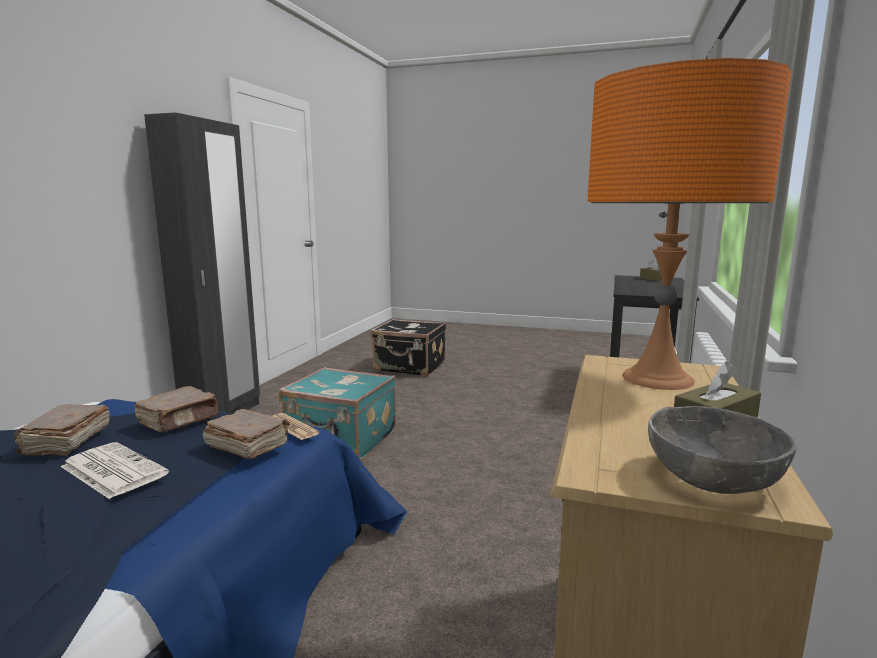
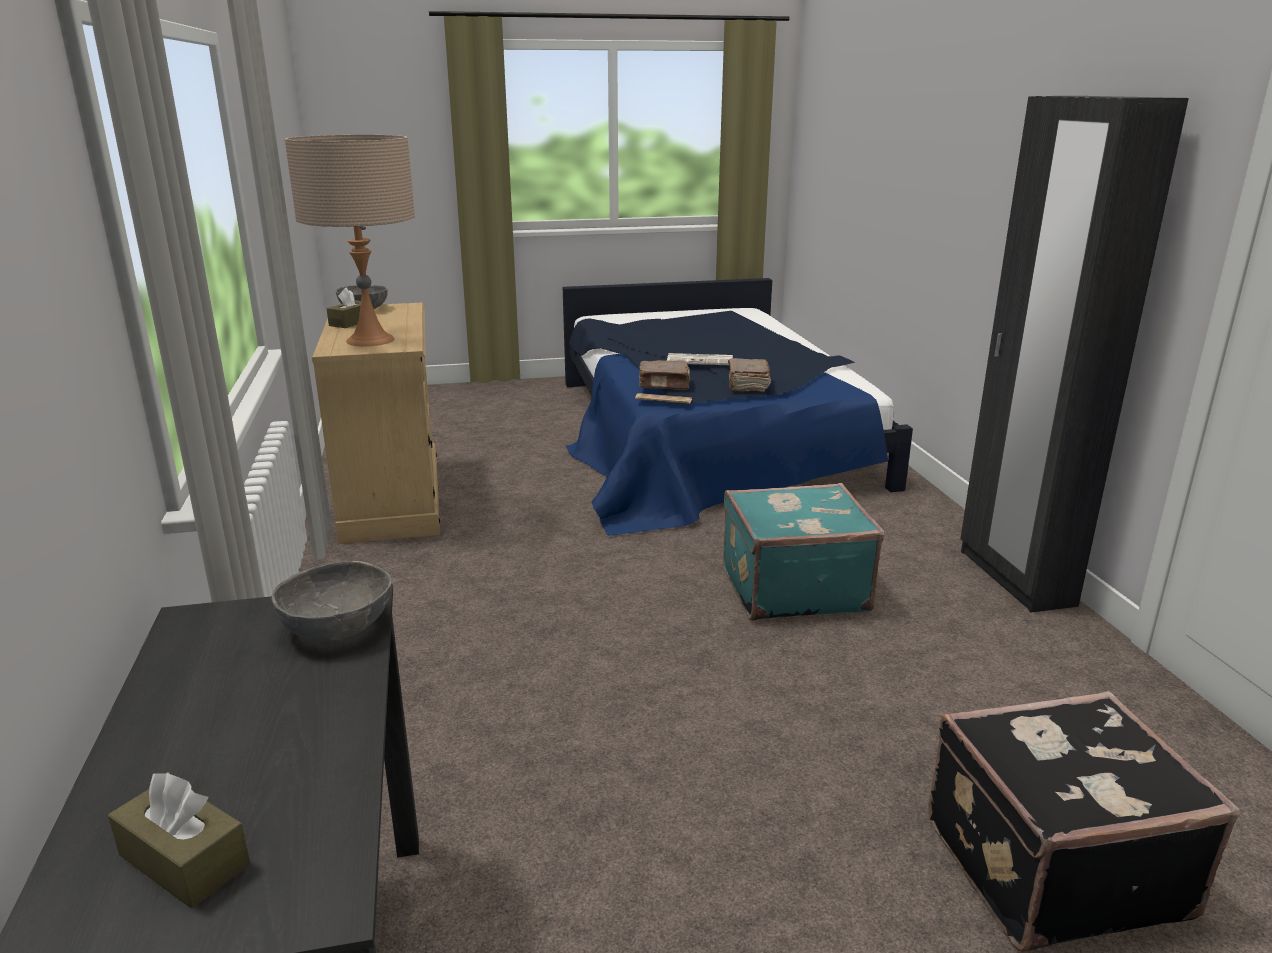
camera: 150 degrees right, 10 degrees up
brown book [15,404,110,456] -> none
orange table lamp [587,58,791,390] -> beige table lamp [285,135,415,346]
none -> grey bowl [271,561,392,642]

